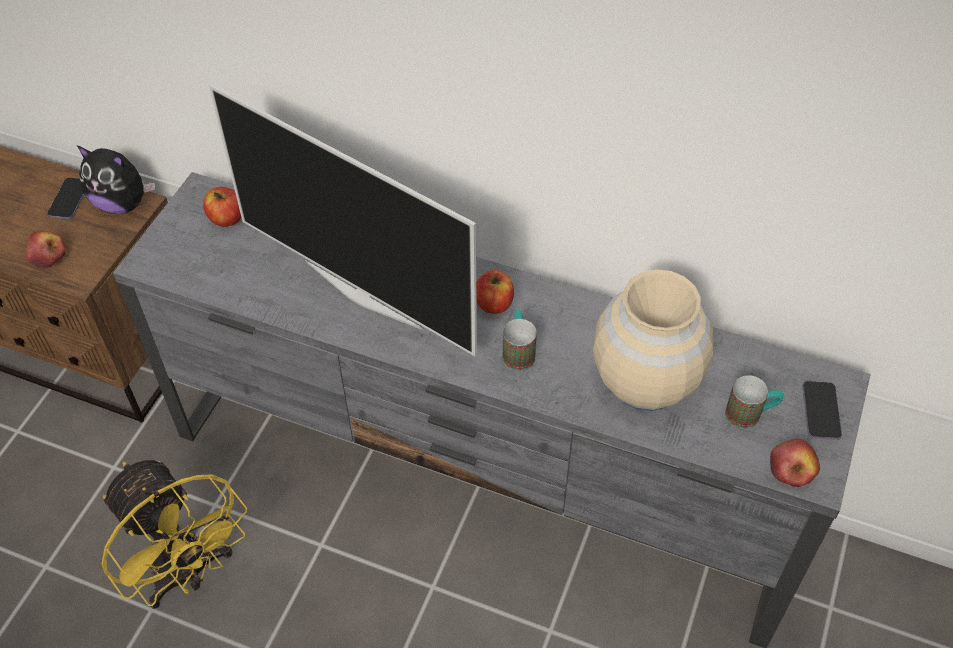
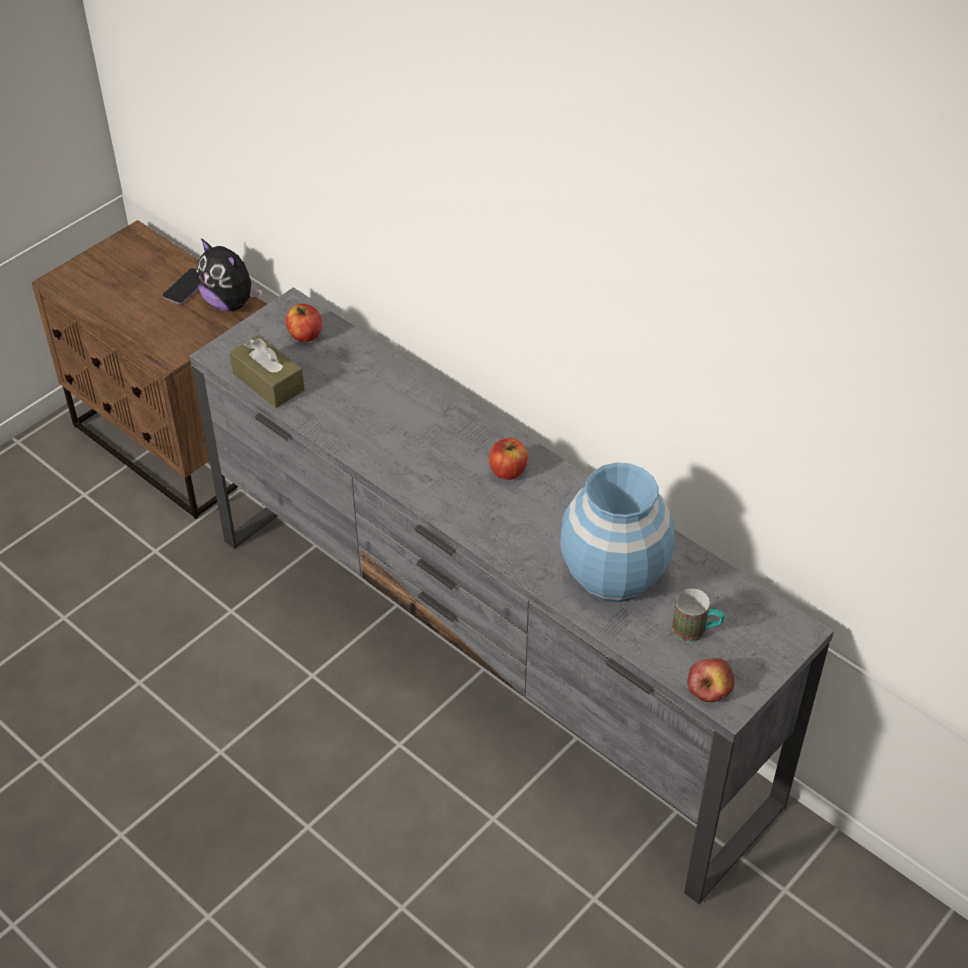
camera: 20 degrees right, 5 degrees down
apple [25,231,66,268] -> none
yellow fan [102,460,247,609] -> none
television [209,84,477,356] -> none
mug [503,310,537,371] -> none
beige vase [593,269,713,411] -> blue vase [560,462,674,602]
phone [802,381,842,440] -> none
none -> brown tissue box [230,335,305,408]

